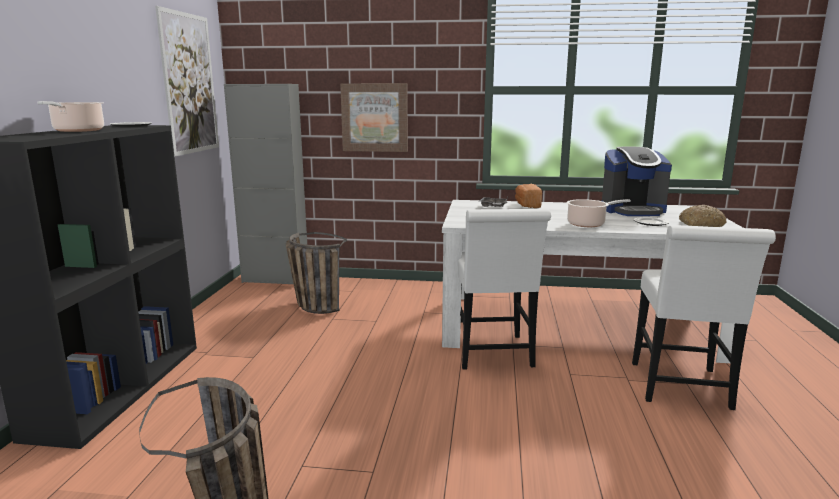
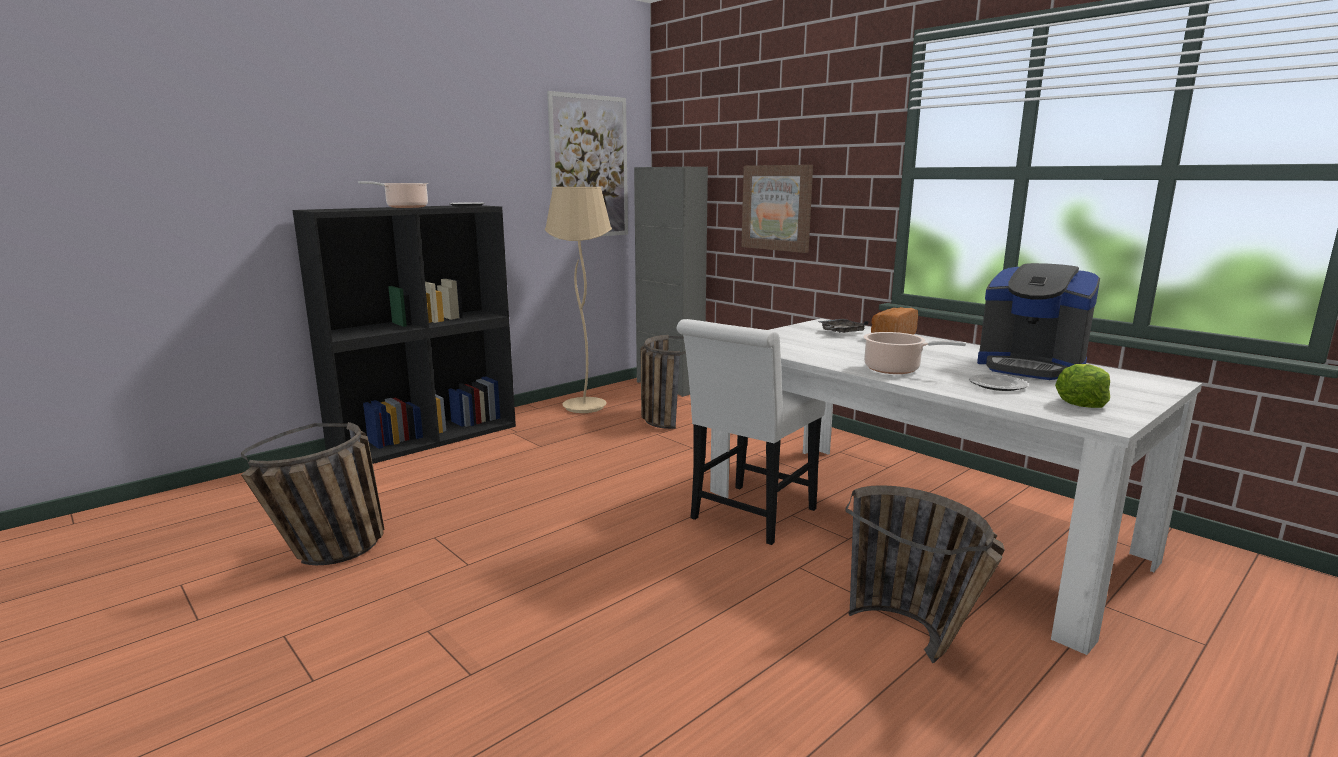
camera: 40 degrees right, 0 degrees up
white chair [632,225,776,410] -> basket [845,485,1005,663]
bread [679,205,726,227] -> lettuce [1055,364,1110,408]
none -> beige floor lamp [545,187,612,413]

